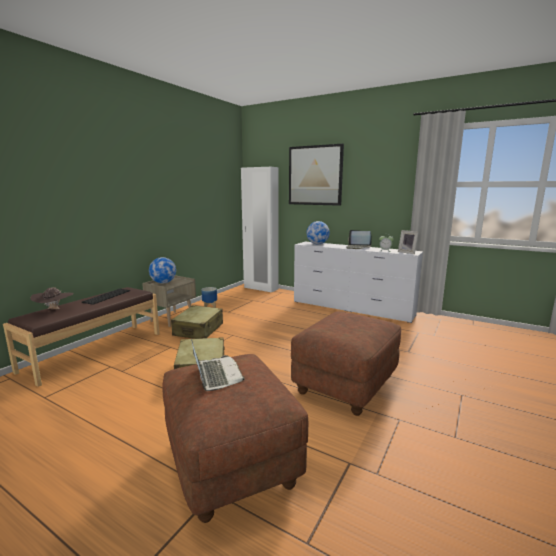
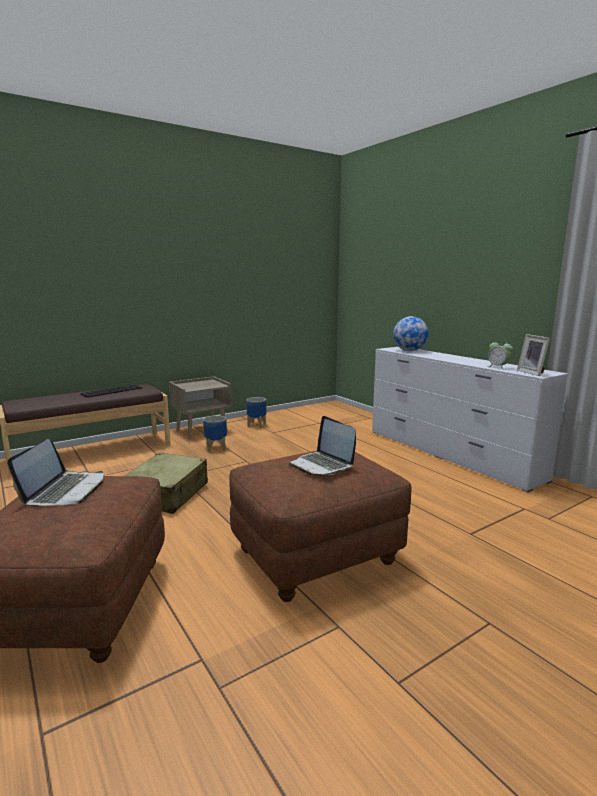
camera: 25 degrees right, 0 degrees up
brown hat [31,287,74,309] -> none
globe [149,257,176,284] -> none
beige suitcase [171,305,223,339] -> planter [203,415,227,452]
white wardrobe [241,167,279,293] -> none
picture [289,144,344,206] -> none
laptop [346,230,372,249] -> laptop moved to [289,416,356,475]

